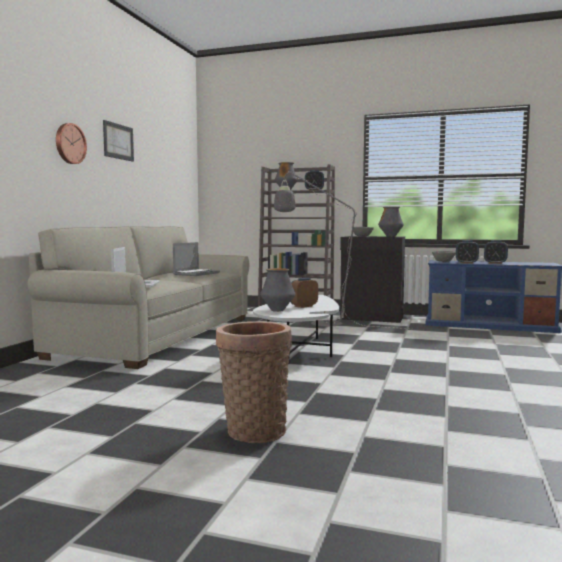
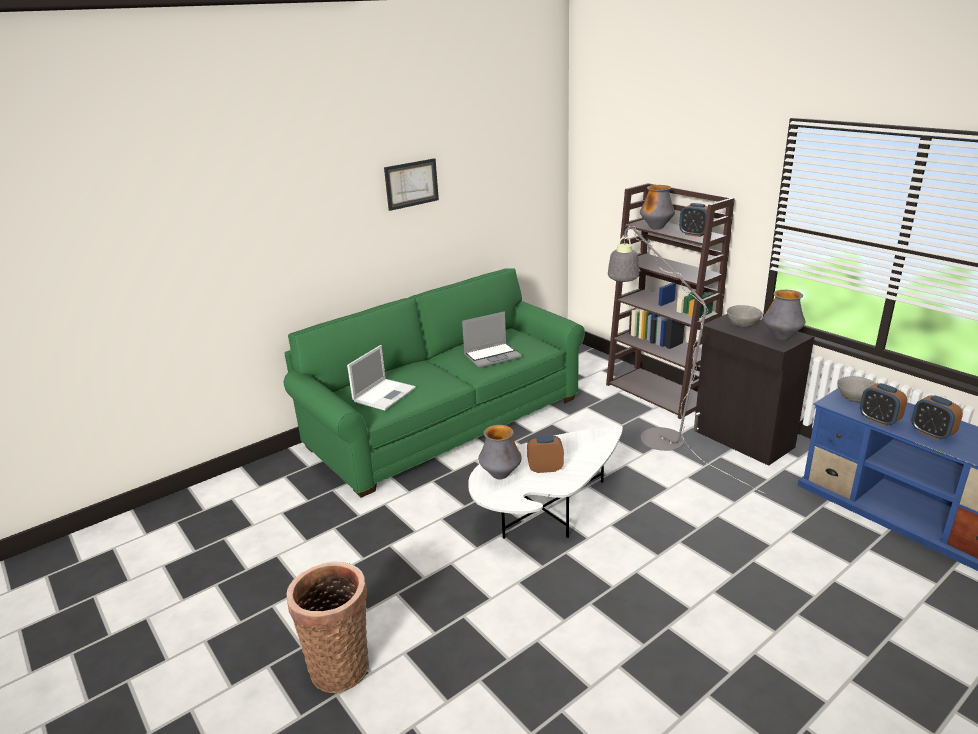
camera: 35 degrees right, 20 degrees up
beige sofa [27,226,249,369] -> green sofa [284,268,585,498]
wall clock [56,123,87,164] -> none

